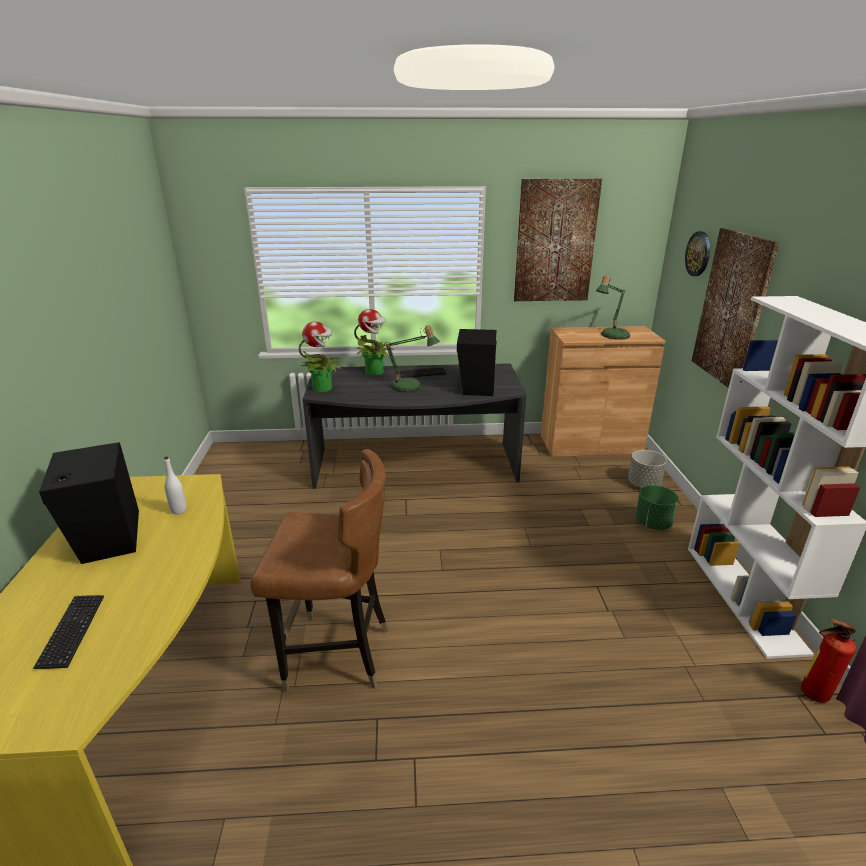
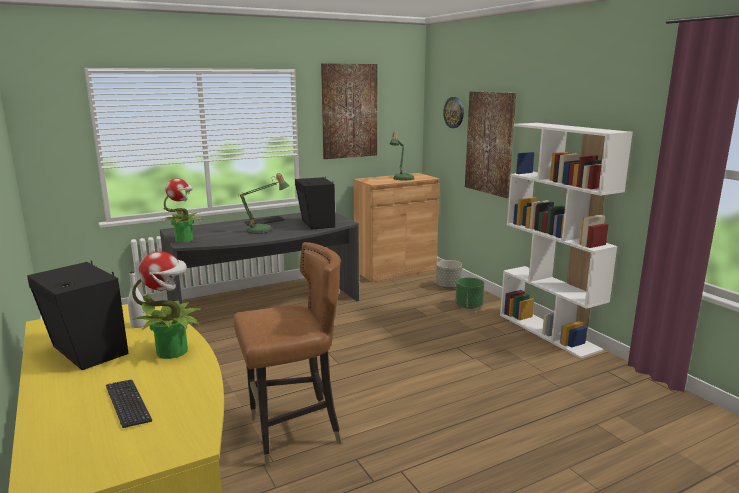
camera: 25 degrees left, 10 degrees down
potted plant [353,309,394,375] -> potted plant moved to [132,251,203,359]
fire extinguisher [801,618,856,703] -> none

